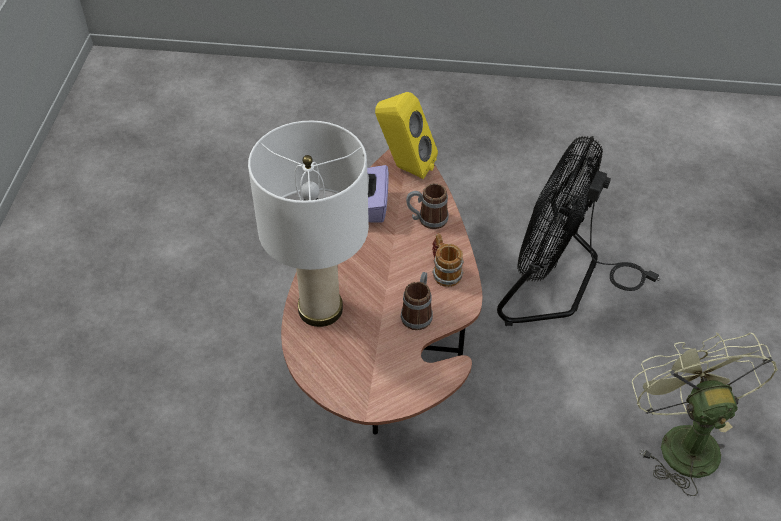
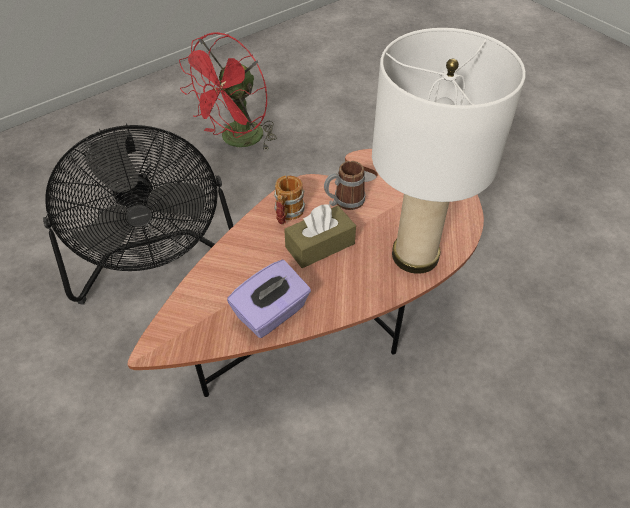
camera: 135 degrees left, 0 degrees up
yellow speaker [375,92,438,179] -> none
mug [406,183,449,229] -> none
green fan [632,333,778,496] -> red fan [179,32,277,150]
none -> brown tissue box [284,204,356,268]

